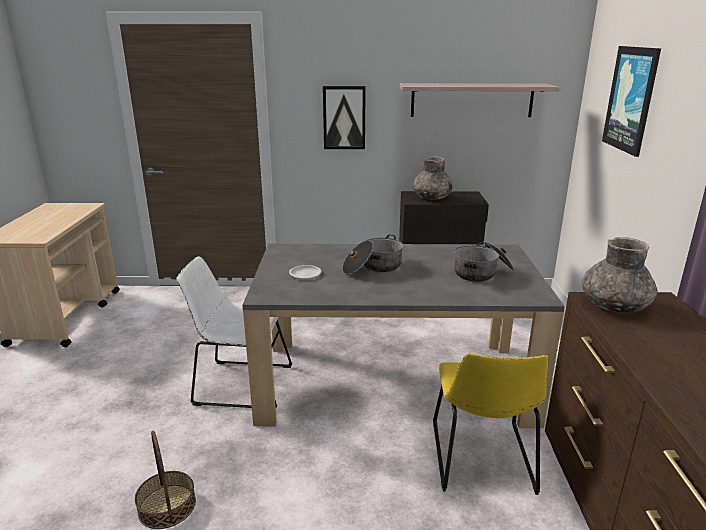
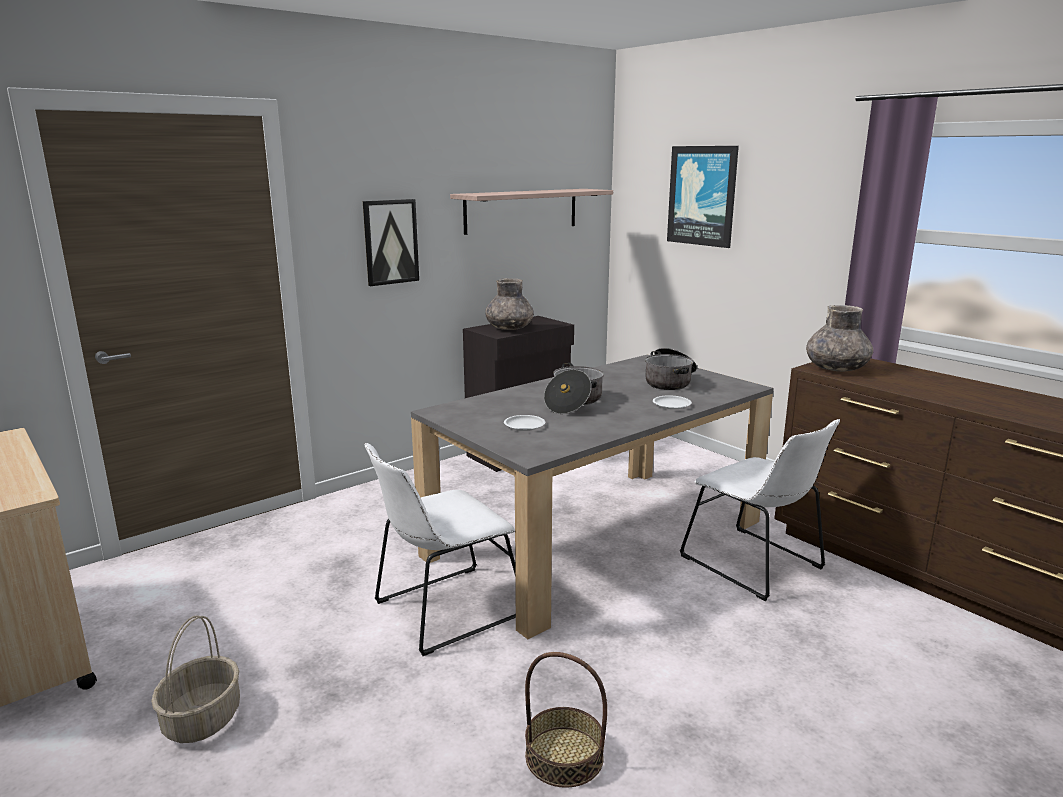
camera: 40 degrees left, 5 degrees down
yellow chair [433,353,548,495] -> white chair [680,419,840,601]
none -> basket [151,615,240,743]
none -> white plate [653,395,692,409]

